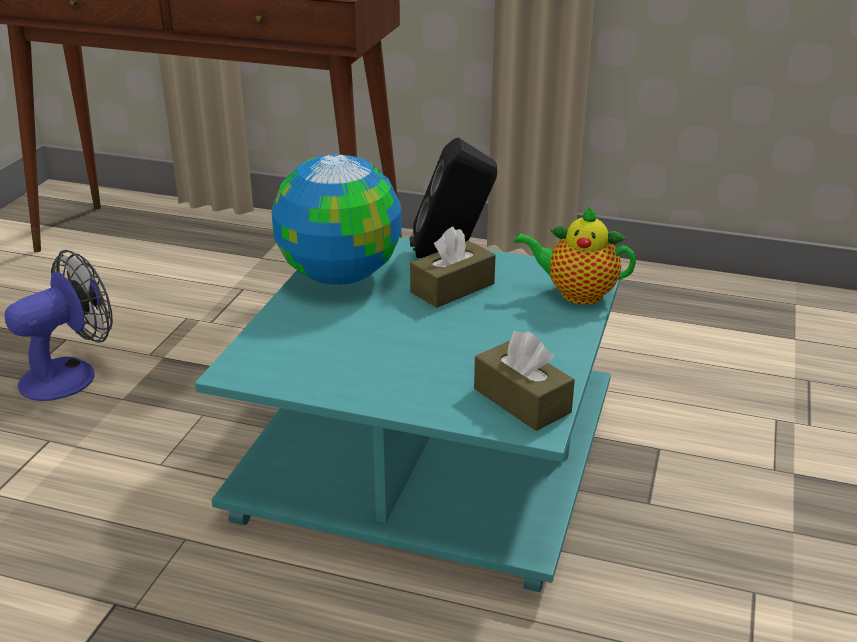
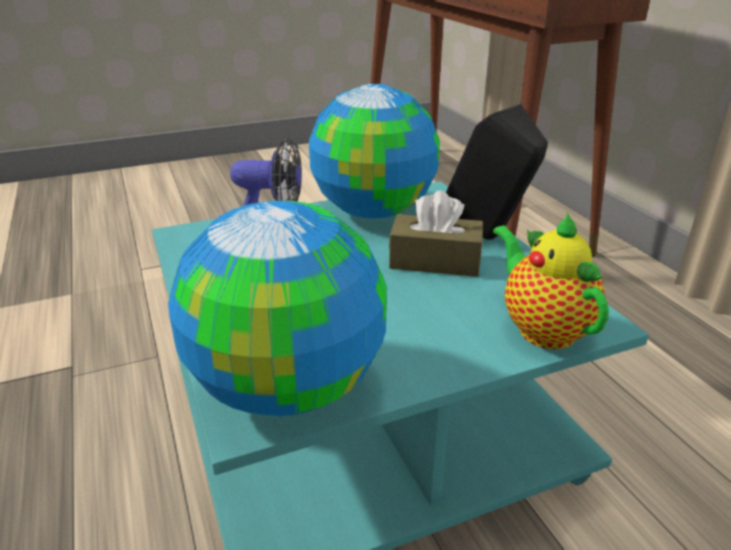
camera: 50 degrees right, 0 degrees up
brown tissue box [474,331,575,431] -> globe [168,201,387,416]

